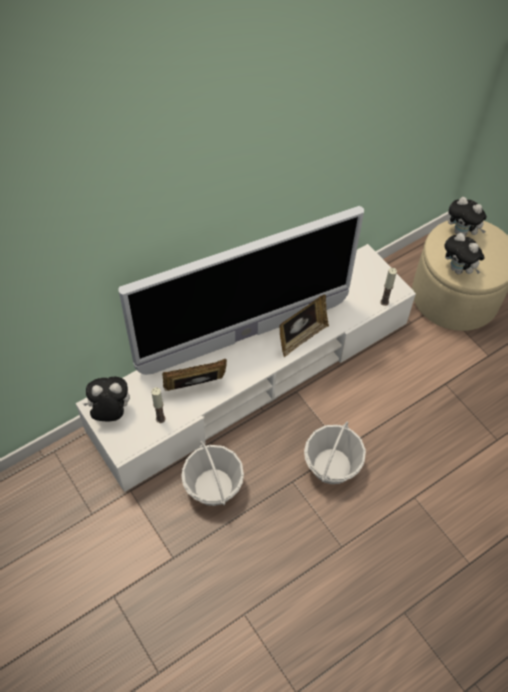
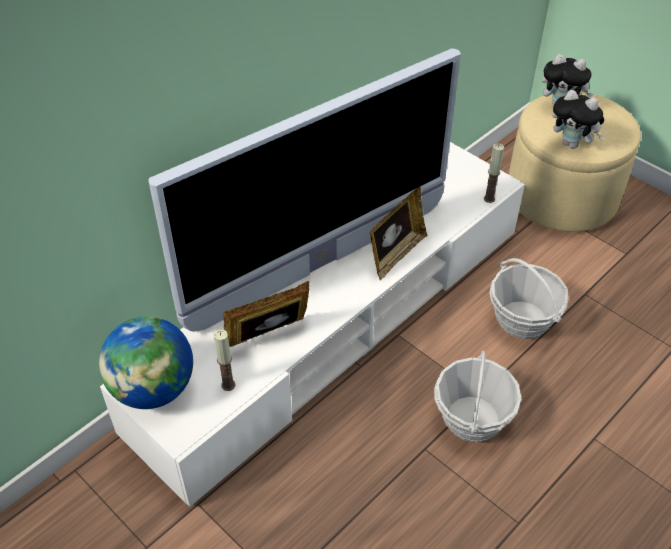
camera: 10 degrees left, 10 degrees down
plush toy [83,377,130,421] -> globe [99,317,193,409]
basket [181,441,244,506] -> basket moved to [490,258,569,339]

